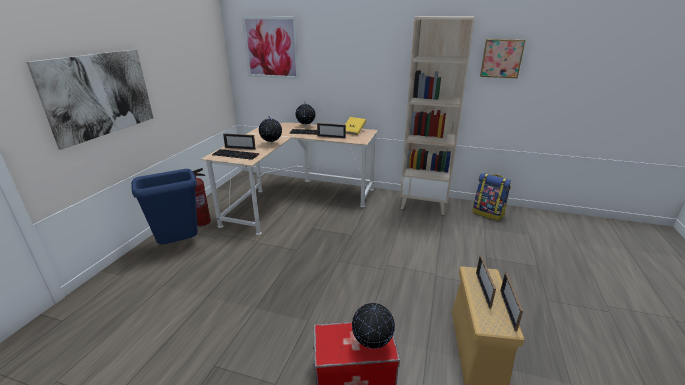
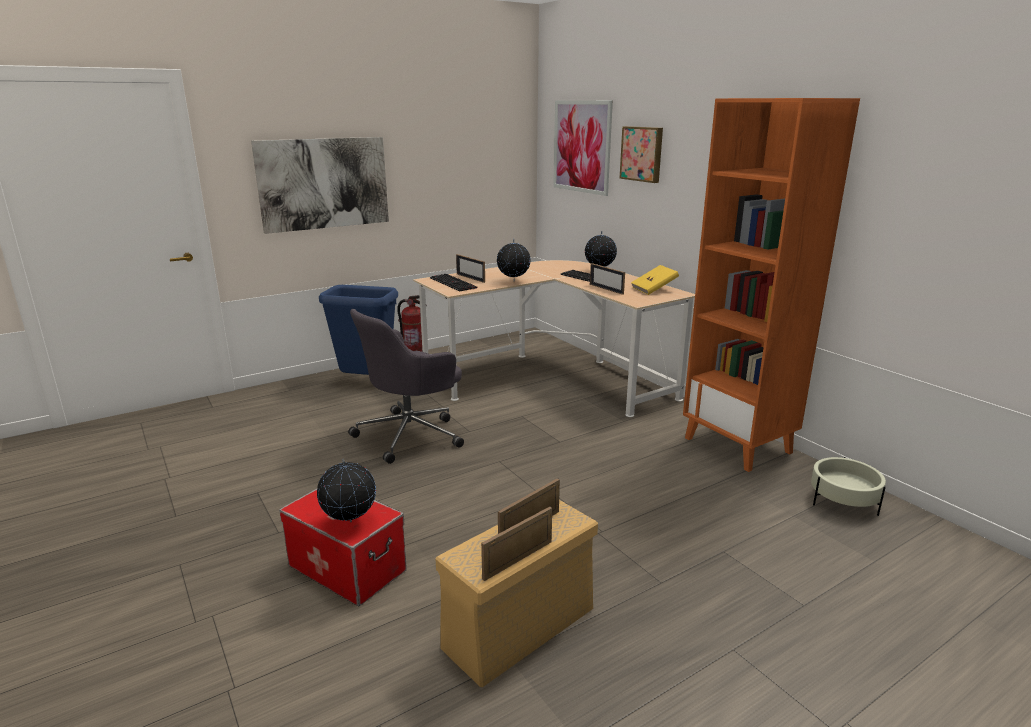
camera: 40 degrees right, 5 degrees down
beige bookcase [400,16,475,215] -> orange bookcase [683,98,860,472]
backpack [472,173,511,221] -> beige planter [811,457,886,516]
picture [480,39,526,78] -> picture moved to [619,126,663,183]
none -> grey office chair [348,309,464,464]

